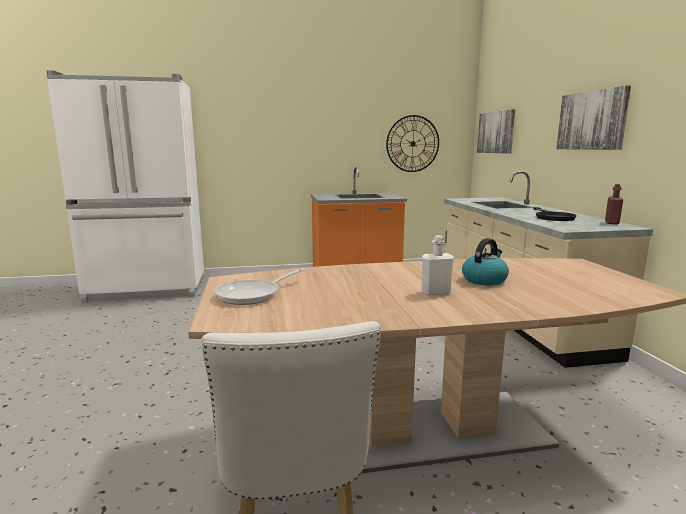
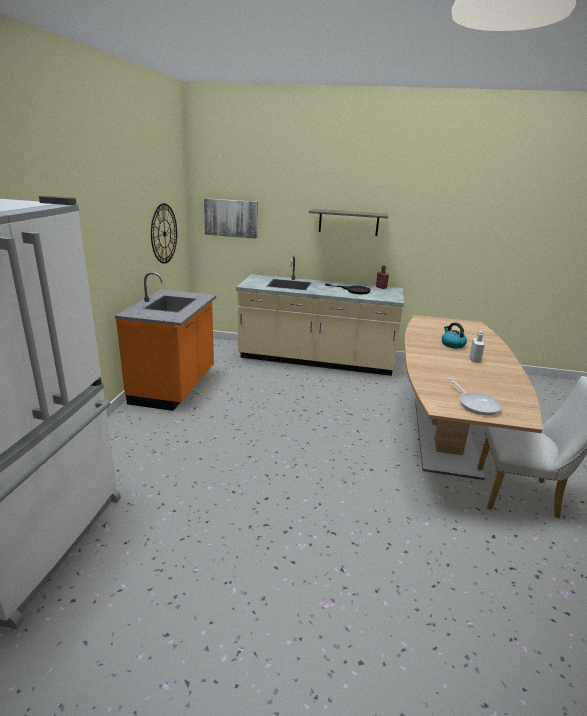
camera: 70 degrees left, 10 degrees up
picture [556,85,631,150] -> shelf [309,209,388,236]

